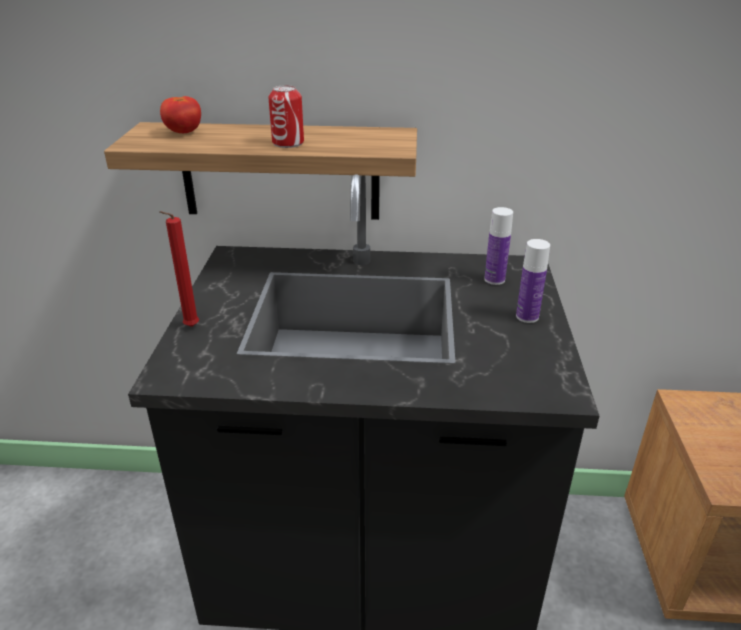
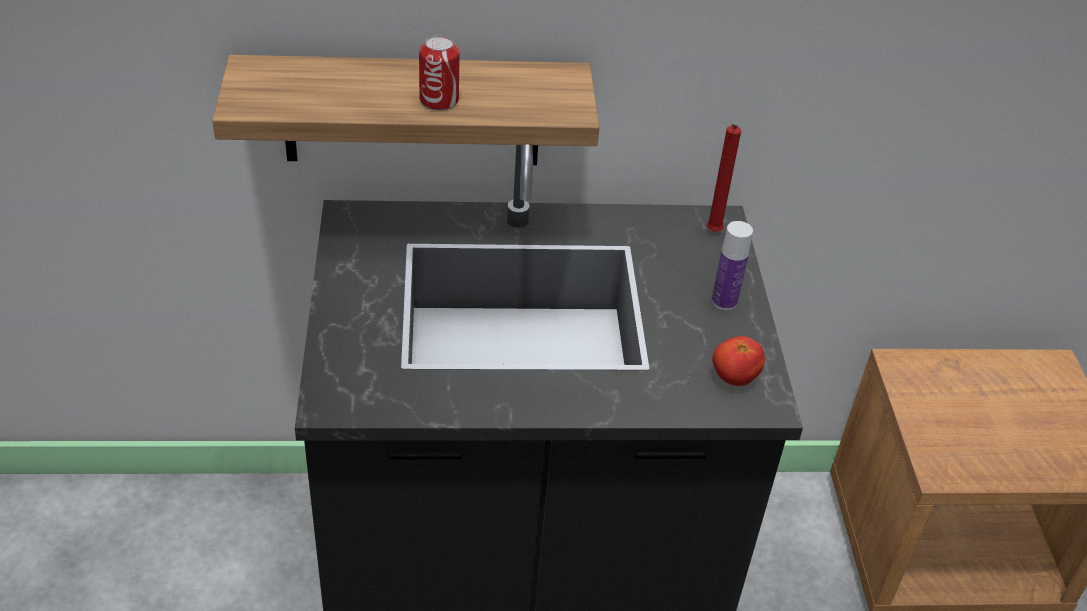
camera: 10 degrees left, 10 degrees up
red candle [159,211,199,327] -> red candle moved to [706,124,741,232]
tomato [160,96,201,133] -> tomato moved to [712,336,765,386]
bottle [484,207,513,285] -> none

